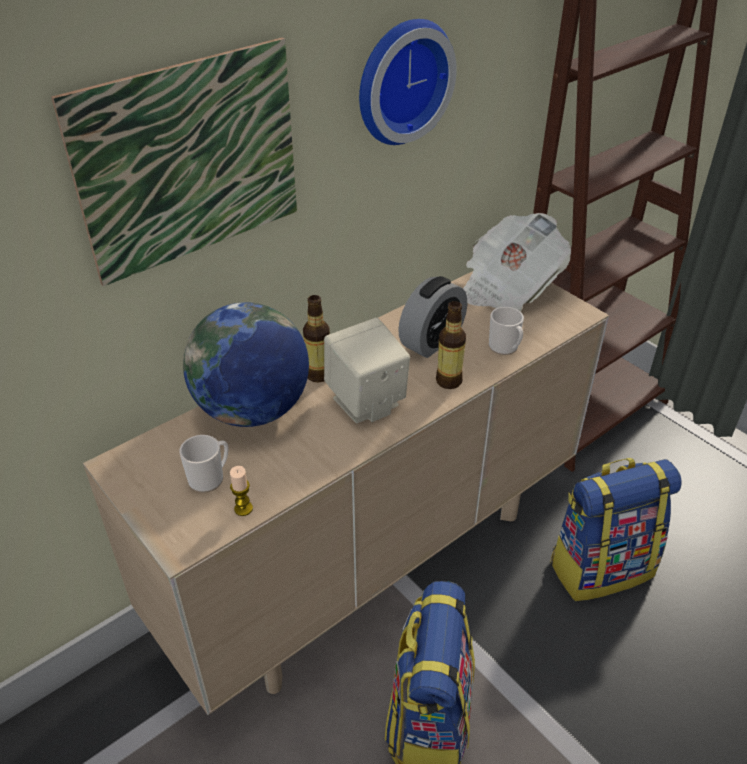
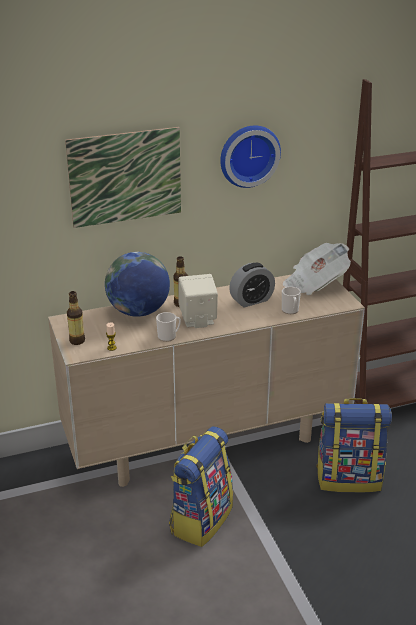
camera: 20 degrees right, 10 degrees down
mug [179,435,228,493] -> mug moved to [156,312,181,342]
bottle [436,301,466,389] -> bottle moved to [67,291,85,345]

